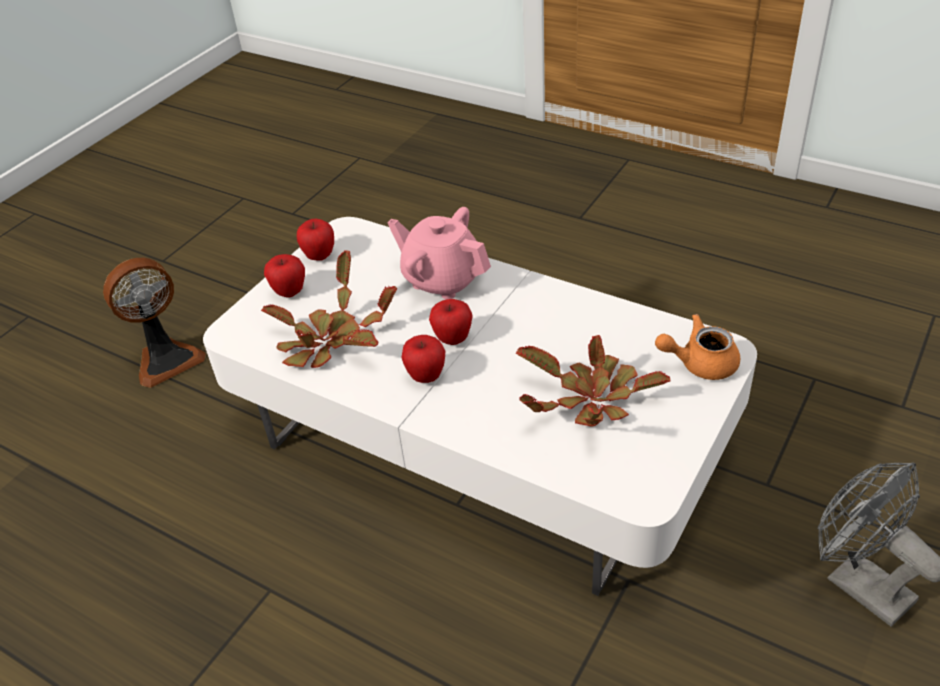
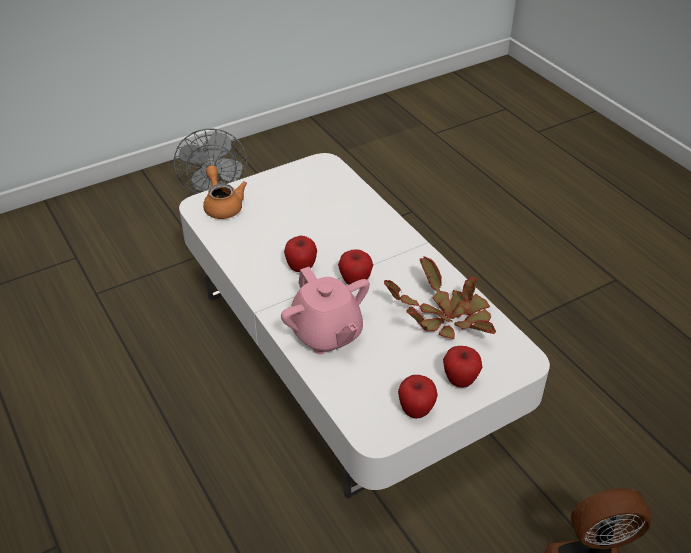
camera: 155 degrees left, 0 degrees up
apple [401,335,445,383] -> apple moved to [284,236,317,272]
potted plant [516,335,671,426] -> none
orange teapot [655,314,740,380] -> orange teapot turned 135 degrees counterclockwise [203,165,247,219]

